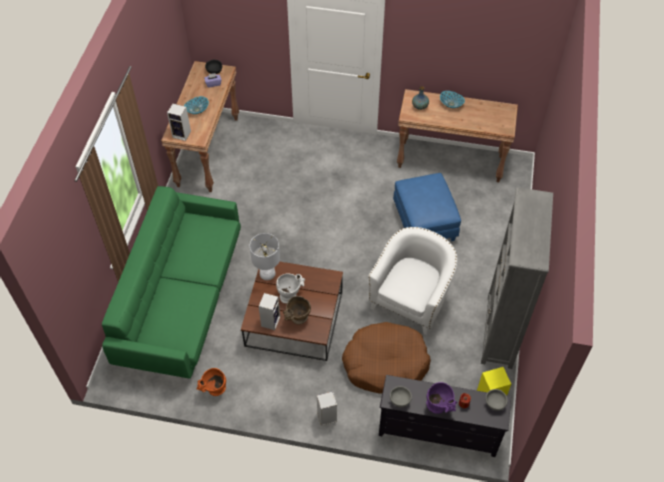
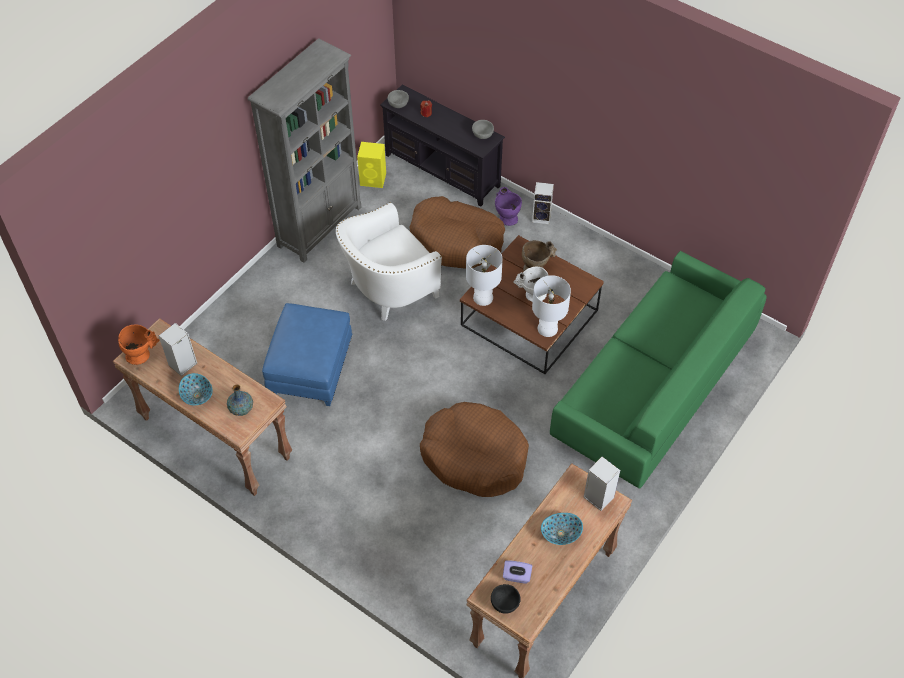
camera: 155 degrees left, 0 degrees up
orange vase [197,368,226,396] -> orange vase moved to [118,325,160,365]
speaker [259,293,280,330] -> speaker moved to [159,323,197,376]
purple vase [426,382,457,414] -> purple vase moved to [495,187,522,226]
none -> brown dog bed [420,402,529,497]
none -> white table lamp [466,245,503,306]

